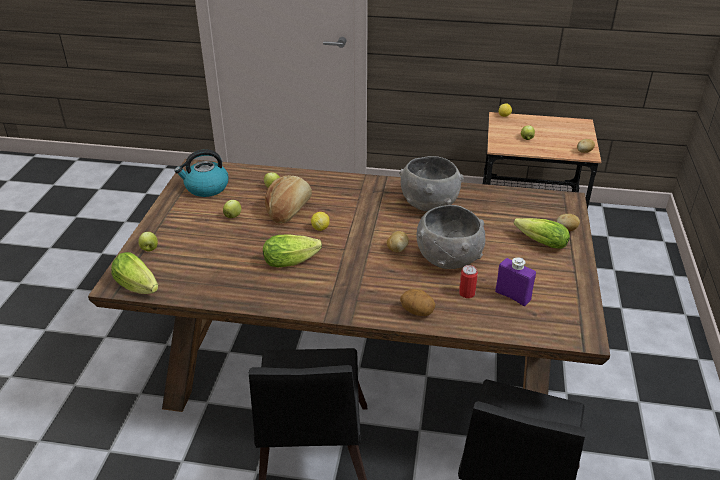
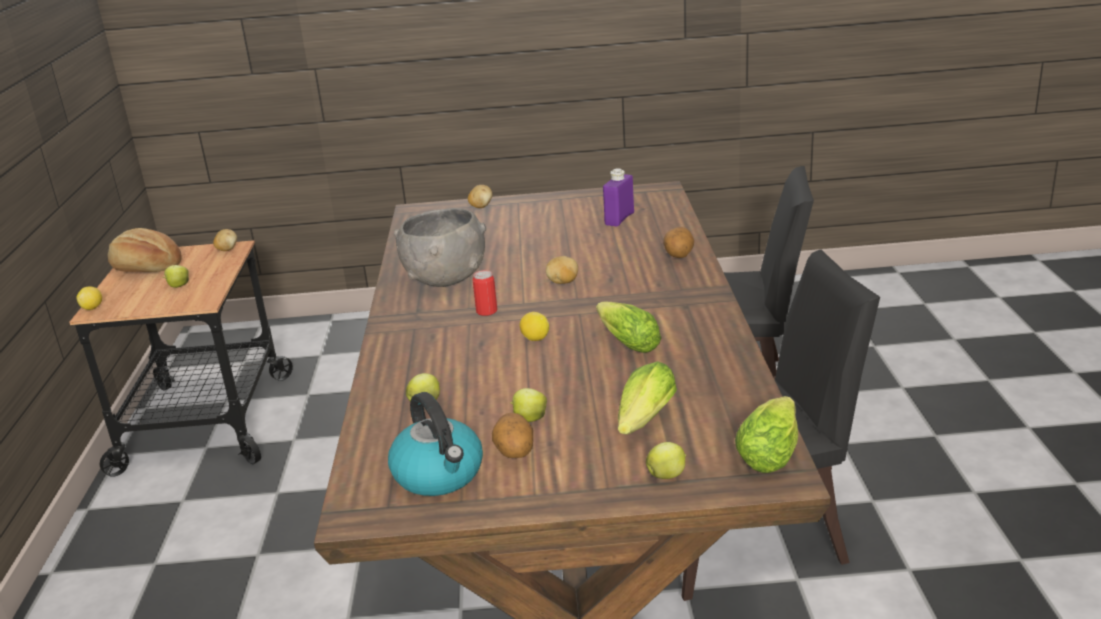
camera: 100 degrees left, 10 degrees down
bread [265,175,312,224] -> bread moved to [107,228,182,272]
grey bowl [417,205,485,269] -> none
can [459,265,478,298] -> can moved to [472,270,498,316]
lettuce [514,218,570,249] -> lettuce moved to [618,361,677,435]
none -> potato [492,413,533,458]

